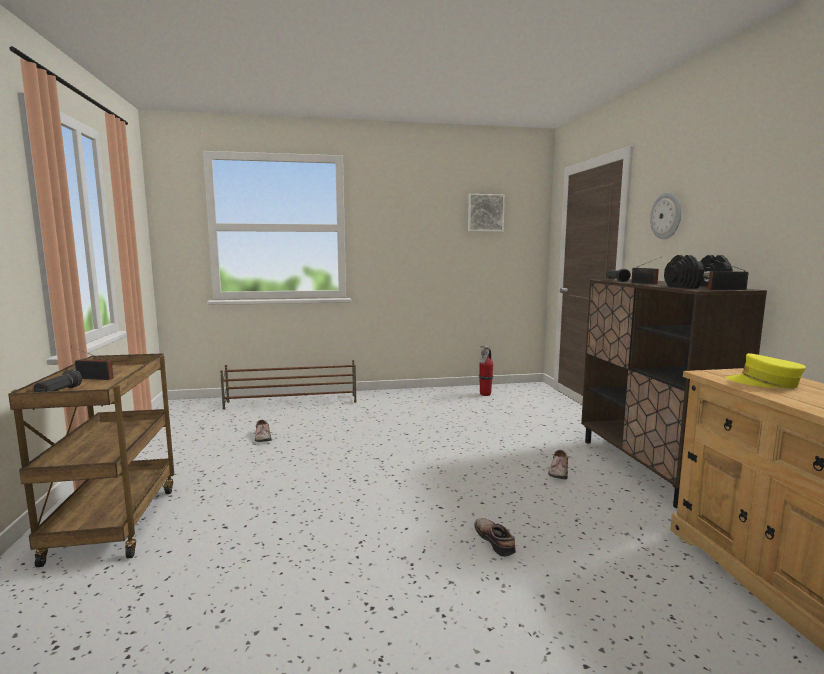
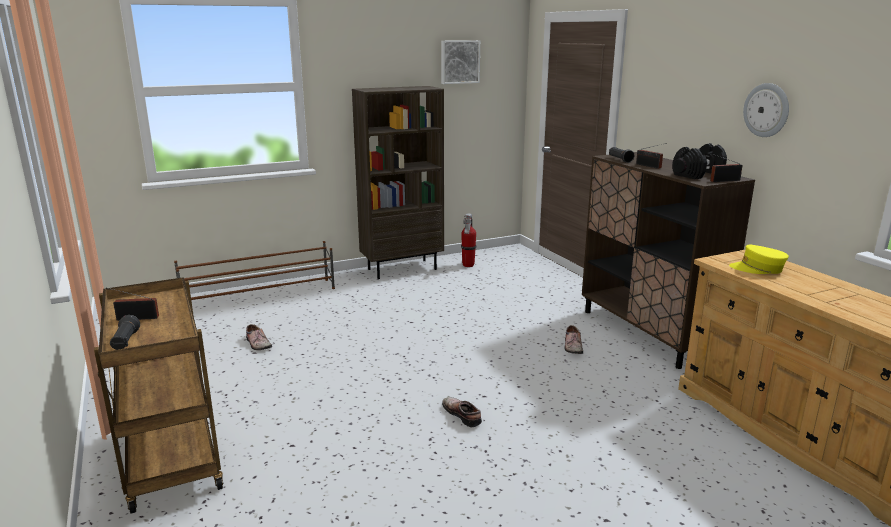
camera: 15 degrees left, 10 degrees up
shoe [474,518,516,557] -> shoe moved to [442,397,482,427]
wall clock [650,193,681,239] -> wall clock moved to [743,83,789,137]
none -> brown bookcase [352,86,444,279]

